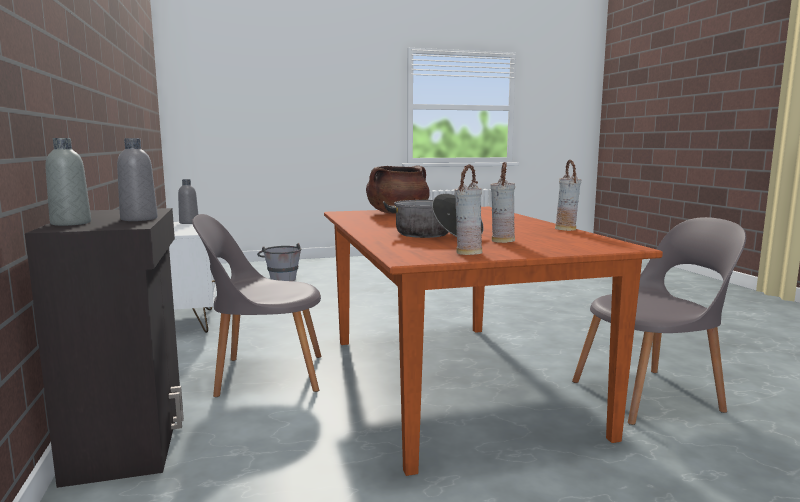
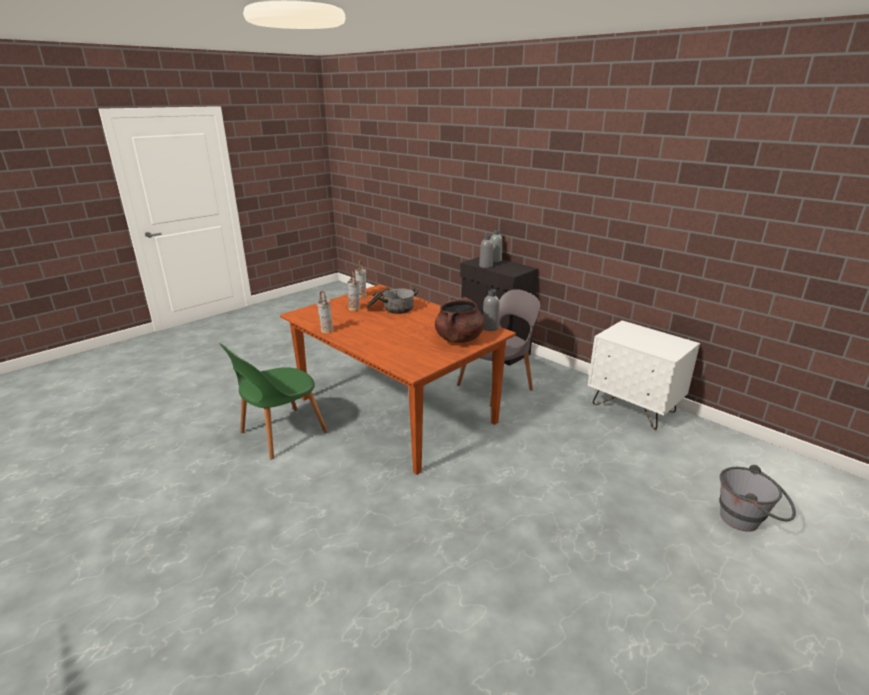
camera: 150 degrees right, 15 degrees up
grey bottle [178,179,198,224] -> grey bottle moved to [483,289,499,331]
grey chair [572,217,746,425] -> green chair [219,343,328,460]

